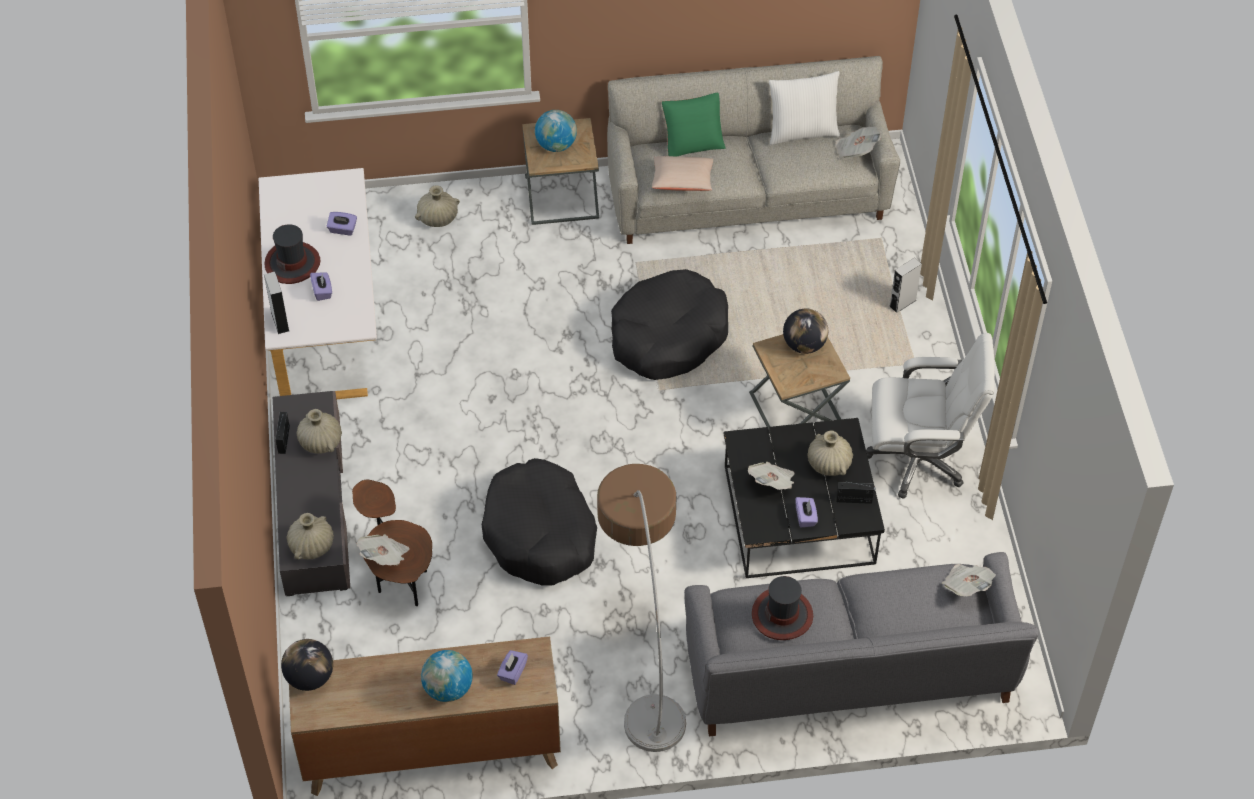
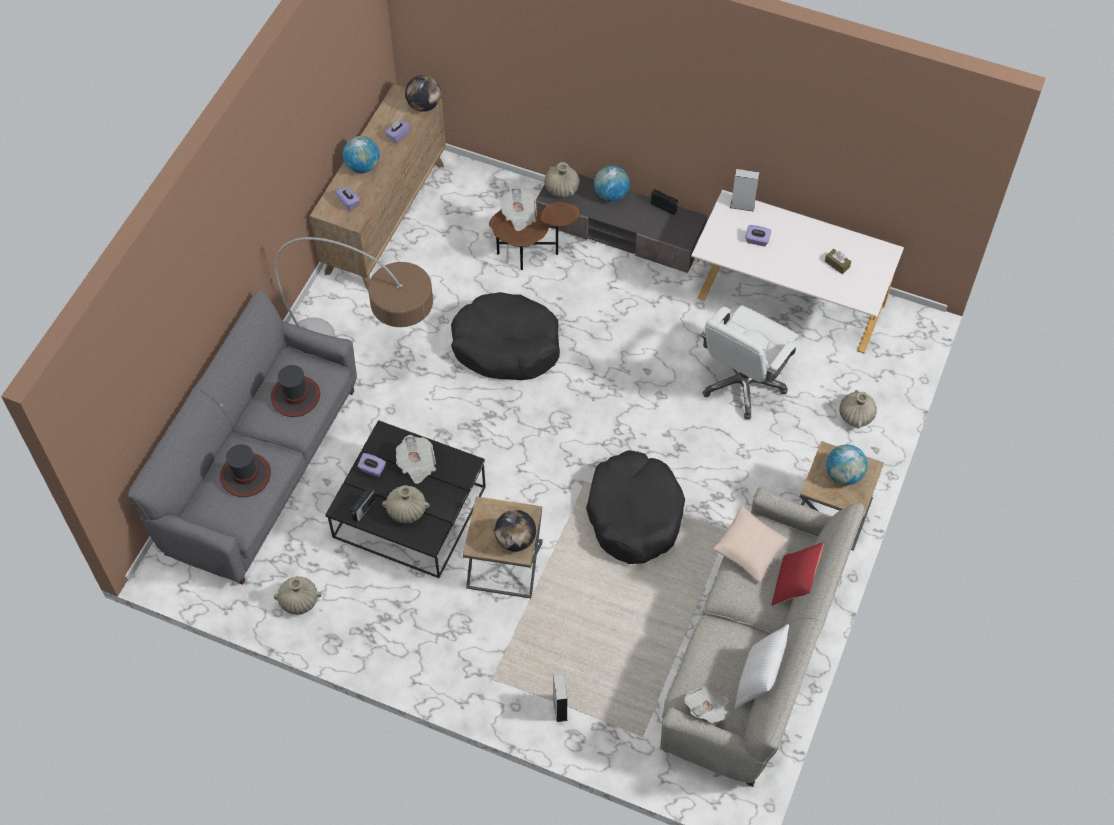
camera: 120 degrees right, 5 degrees up
hat [264,224,320,284] -> hat moved to [220,444,271,497]
beige vase [296,409,342,454] -> beige vase moved to [274,576,321,615]
purple tissue box [327,212,357,235] -> purple tissue box moved to [385,120,410,143]
green pillow [662,93,726,157] -> red pillow [772,542,824,606]
white office chair [866,333,995,499] -> white office chair moved to [701,305,799,419]
newspaper [942,564,996,596] -> none
none -> globe [594,165,630,201]
none -> brown tissue box [825,249,851,274]

